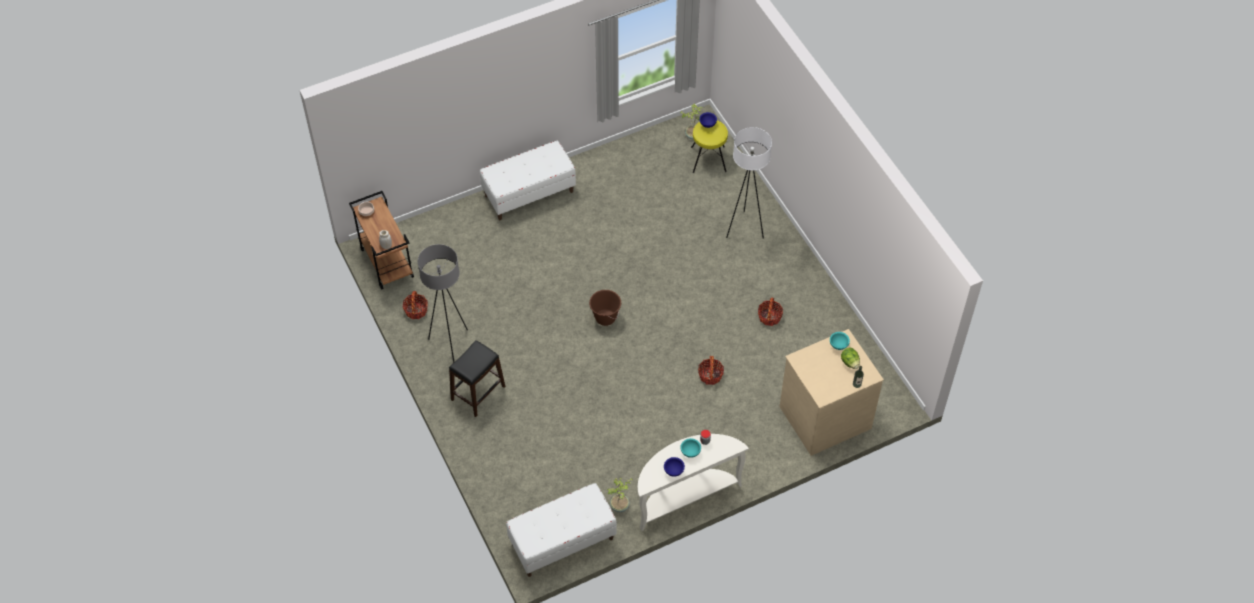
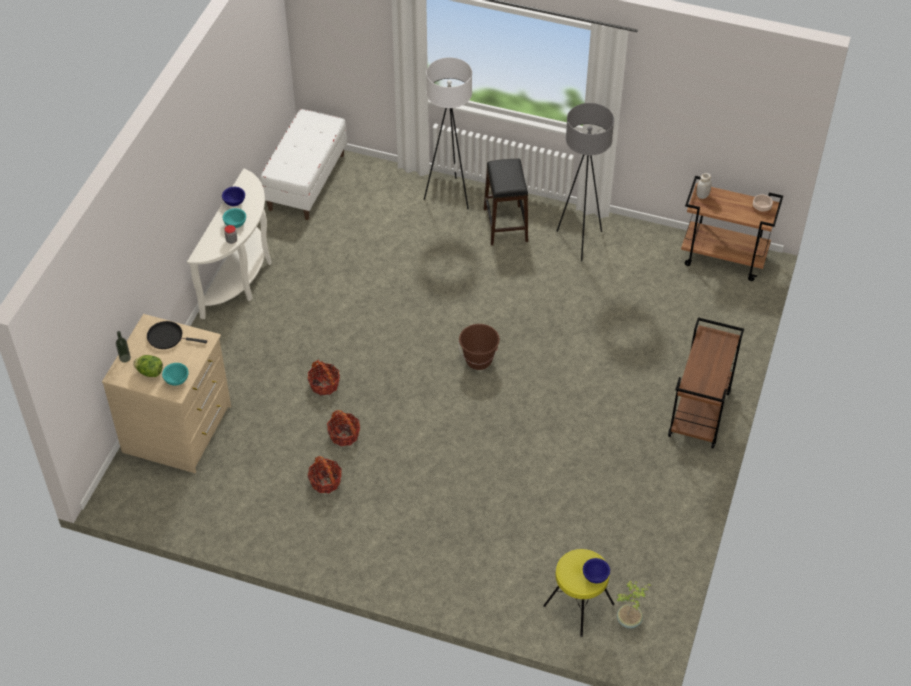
camera: 135 degrees right, 5 degrees down
basket [403,291,428,319] -> basket moved to [327,410,360,446]
white bench [480,141,576,220] -> brown cart [668,317,744,448]
potted plant [607,478,633,512] -> none
white floor lamp [726,127,772,239] -> white floor lamp moved to [424,57,472,209]
none -> black frying pan [147,321,207,349]

